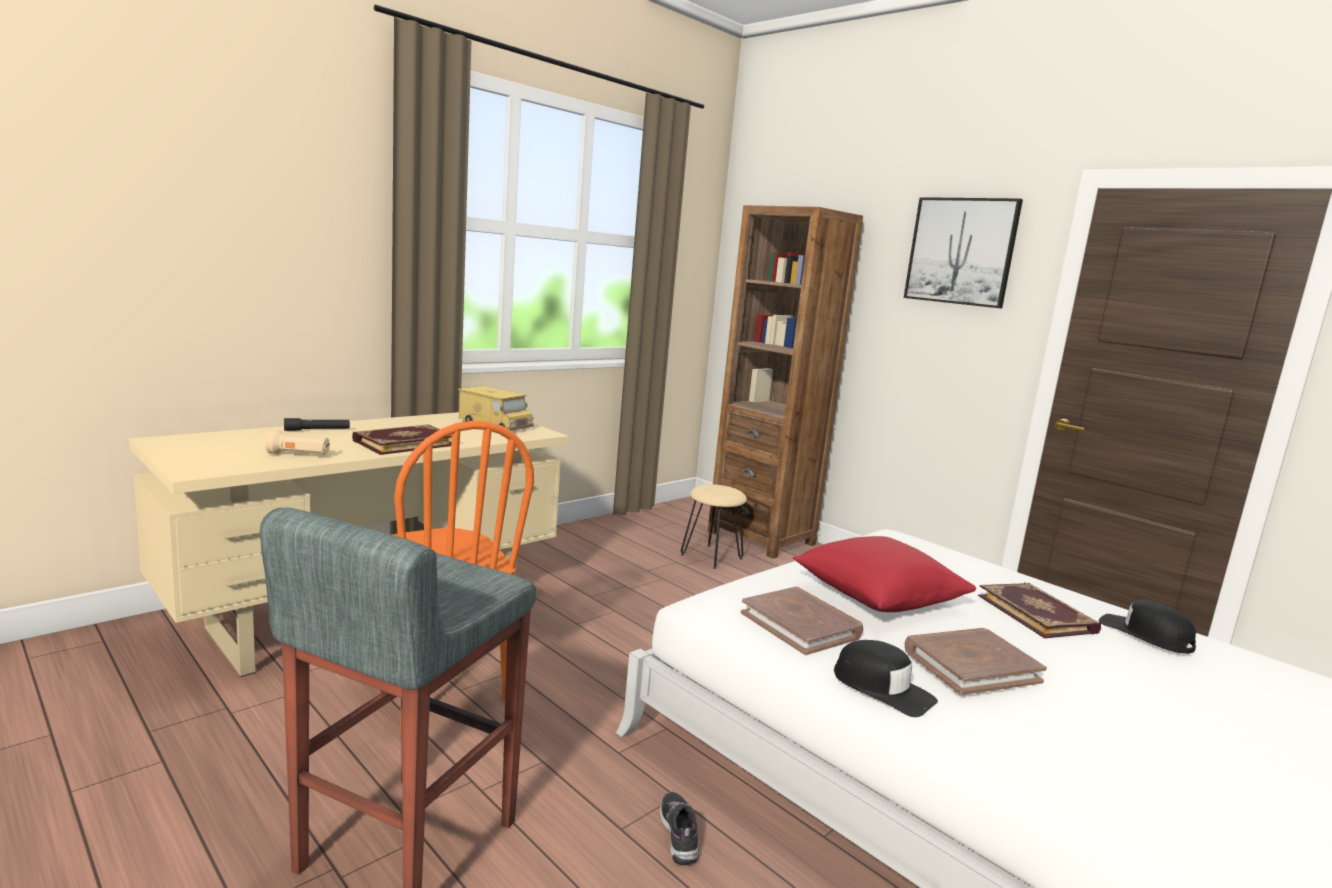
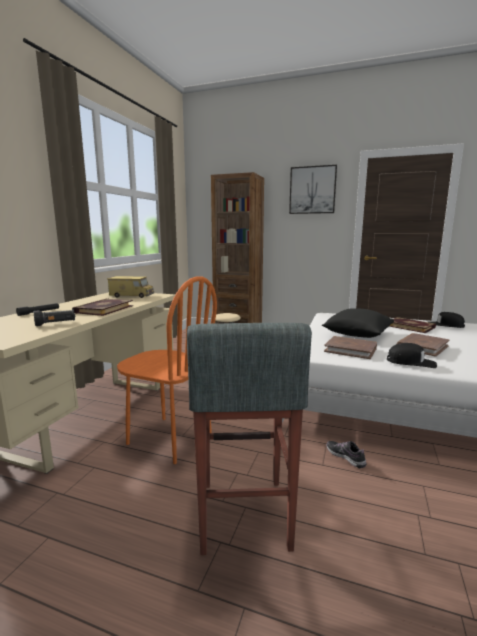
camera: 25 degrees left, 0 degrees up
beige flashlight [265,430,330,455] -> black flashlight [34,310,75,326]
red pillow [793,536,976,612] -> black pillow [322,308,394,338]

